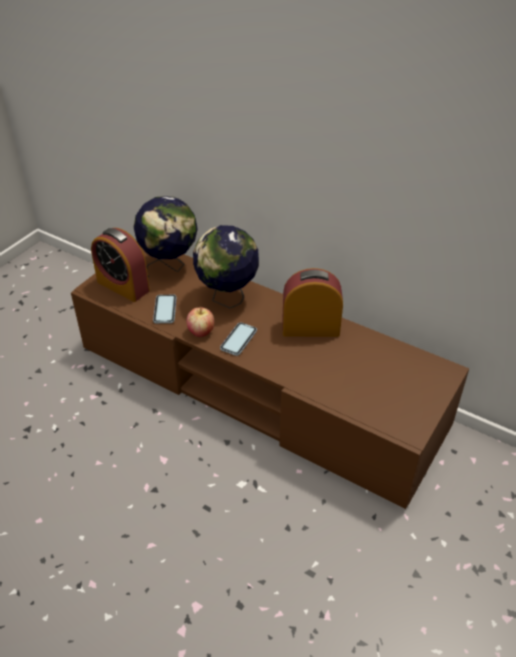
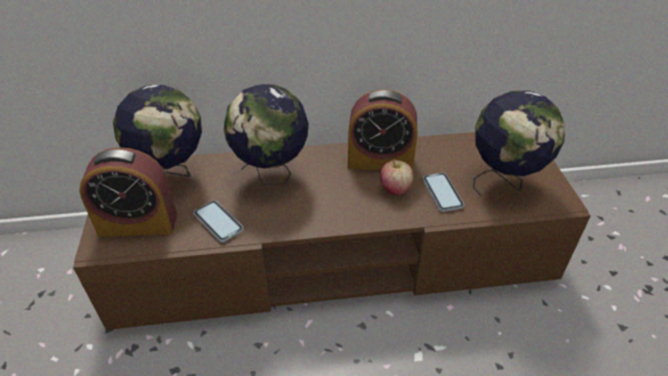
camera: 40 degrees left, 0 degrees up
apple [187,307,214,337] -> apple moved to [380,160,413,195]
phone [220,323,257,356] -> phone moved to [423,173,464,212]
alarm clock [282,268,343,337] -> alarm clock turned 135 degrees counterclockwise [348,90,417,171]
none -> globe [473,91,565,196]

